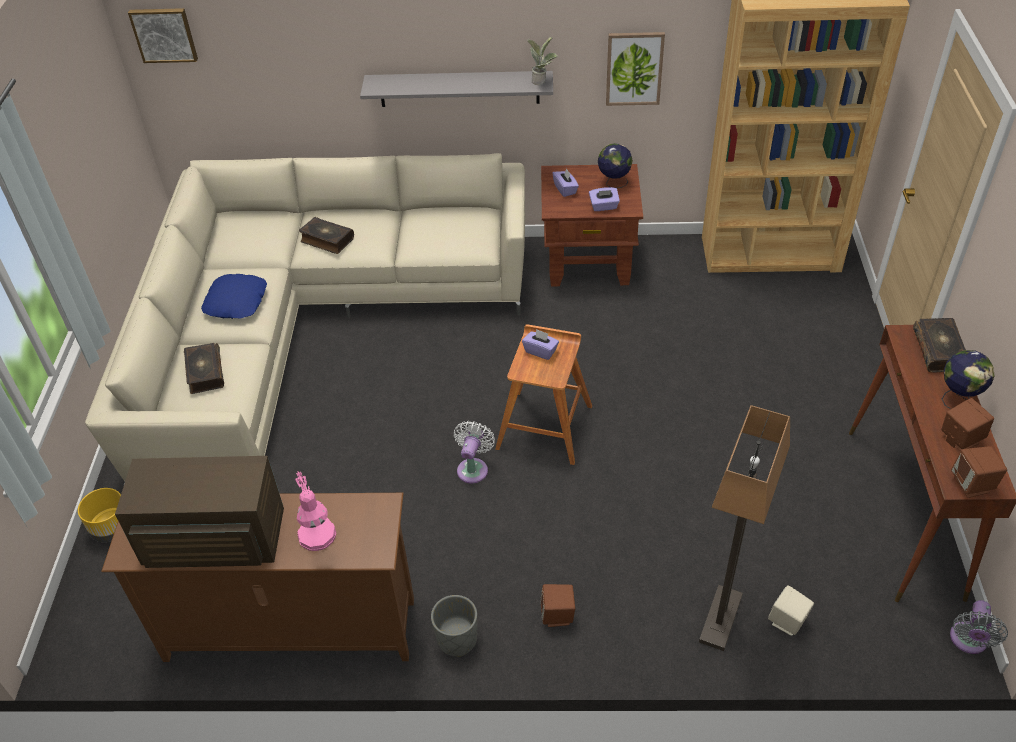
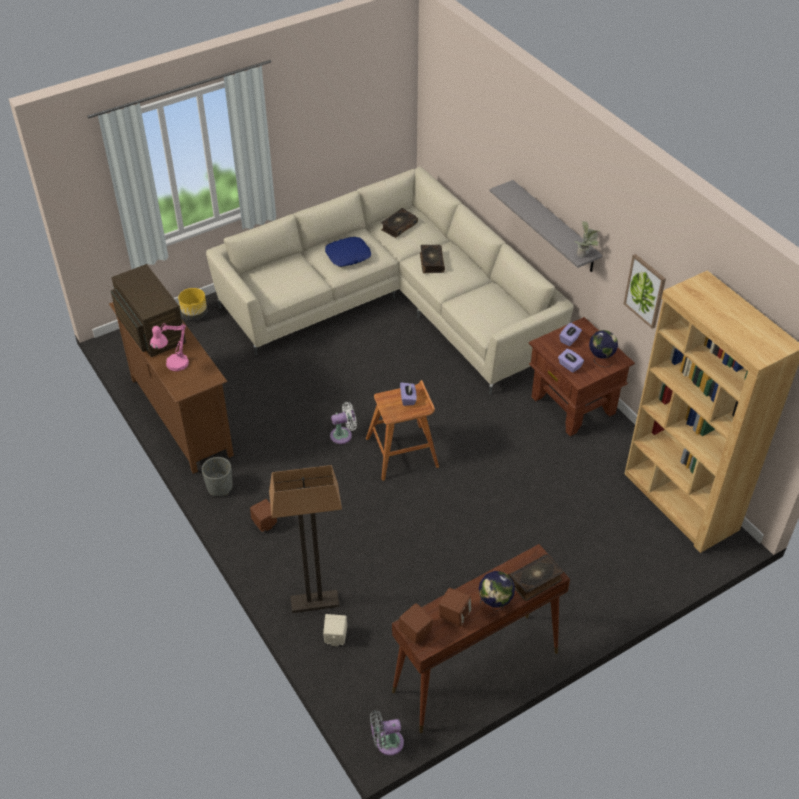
camera: 55 degrees right, 0 degrees up
picture [128,8,198,63] -> none
book [184,343,224,394] -> book moved to [381,208,418,238]

